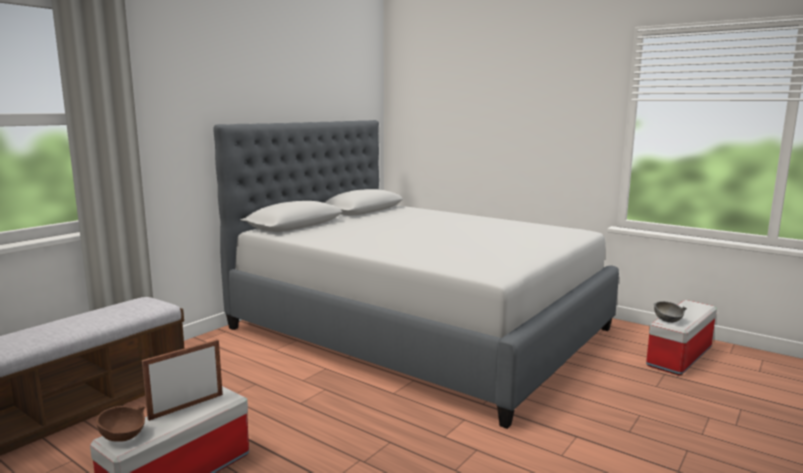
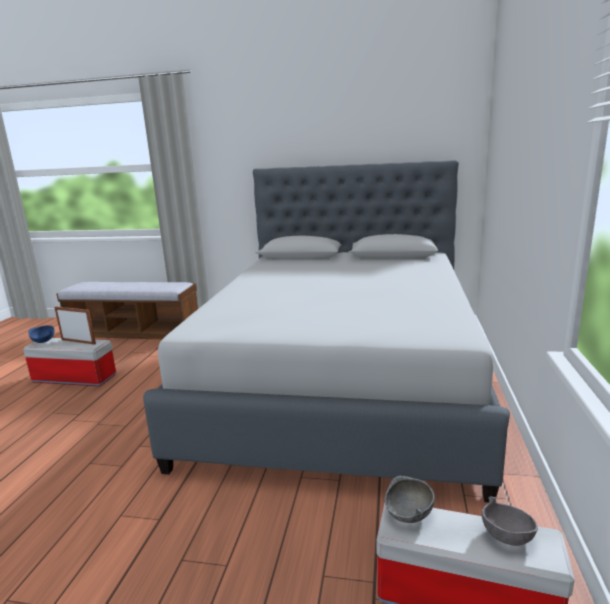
camera: 65 degrees right, 5 degrees up
brown bowl [96,405,145,442] -> blue bowl [29,325,55,343]
none -> grey bowl [482,496,538,546]

